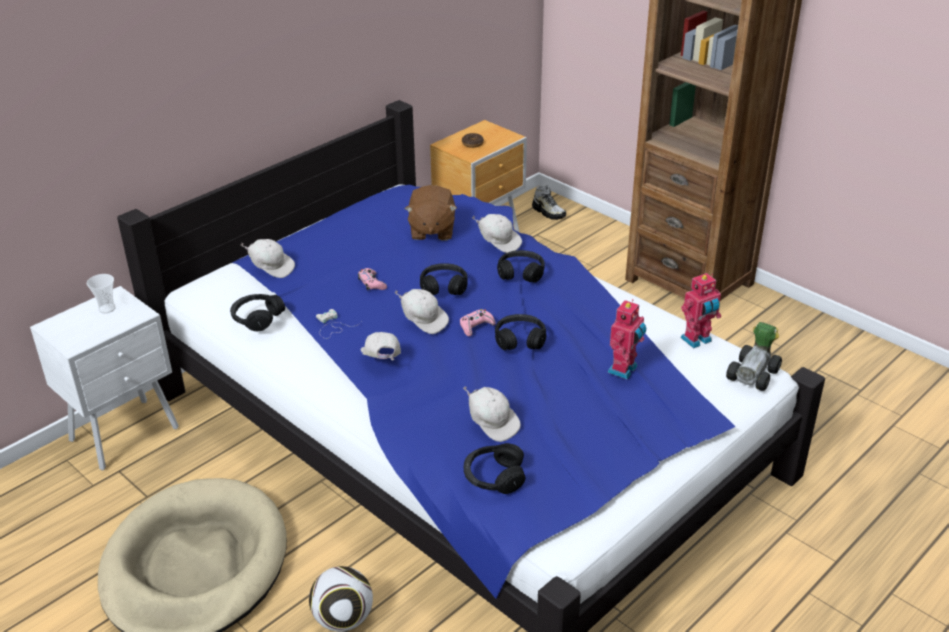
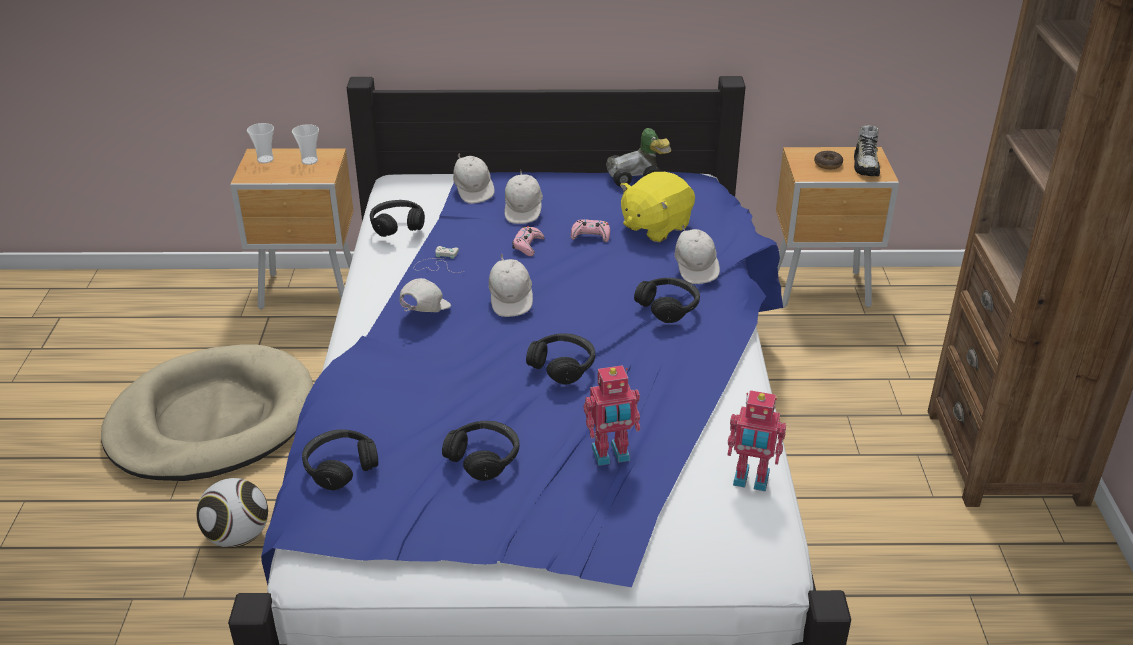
camera: 45 degrees right, 0 degrees up
white nightstand [30,286,179,470] -> brown nightstand [230,148,353,310]
brown plush toy [405,185,457,240] -> yellow plush toy [620,172,695,242]
black headphones [420,263,468,295] -> black headphones moved to [442,421,519,481]
pink game controller [460,309,496,336] -> pink game controller moved to [571,219,610,242]
white cap [463,386,521,442] -> white cap moved to [505,171,543,224]
shoe [532,185,566,220] -> shoe moved to [854,125,880,176]
toy car [726,322,782,391] -> toy car moved to [606,128,671,187]
none -> cup [247,123,274,163]

